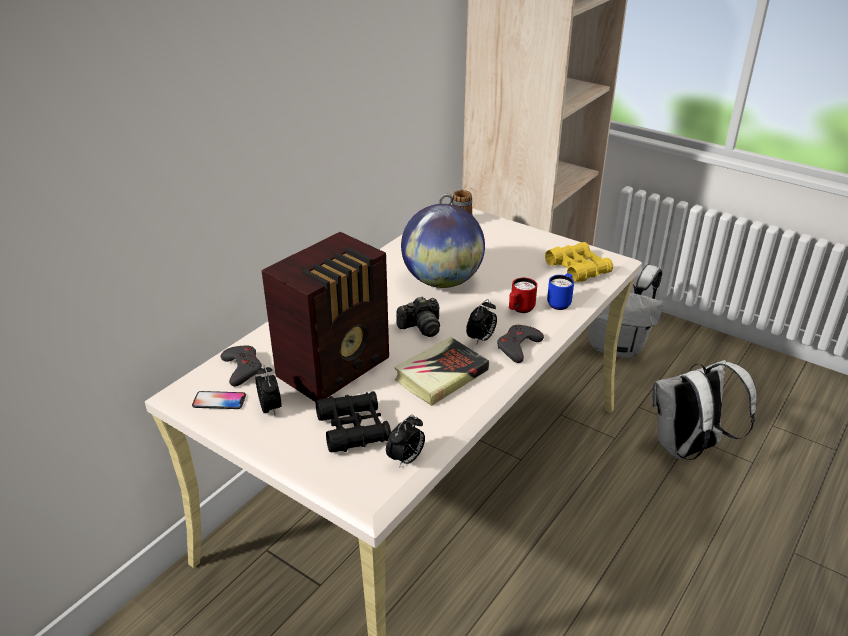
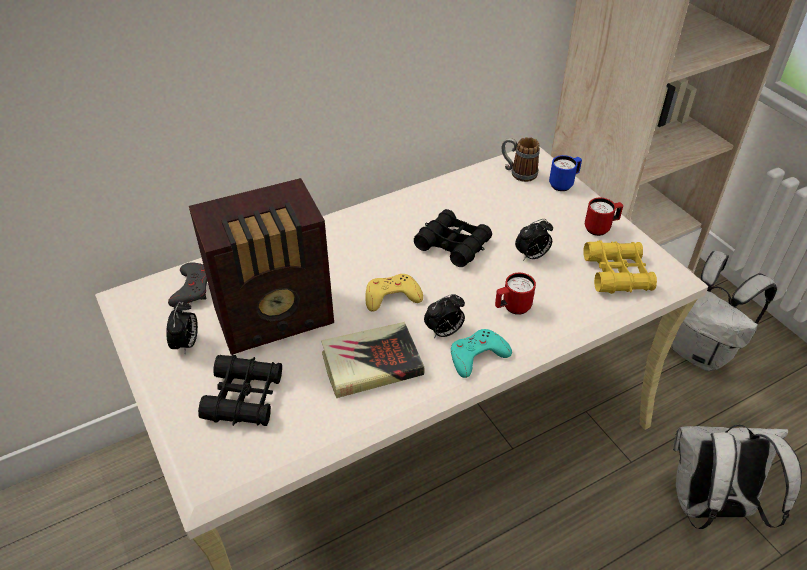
camera: 25 degrees right, 10 degrees up
phone [192,391,246,409] -> none
alarm clock [386,415,425,468] -> alarm clock moved to [515,219,553,261]
camera [396,296,440,337] -> yellow game controller [365,274,423,311]
globe [401,204,485,288] -> black binoculars [414,209,492,267]
grey game controller [497,325,544,363] -> turquoise game controller [451,329,512,378]
blue mug [547,273,574,310] -> blue mug moved to [549,155,582,191]
none -> red mug [585,198,623,236]

